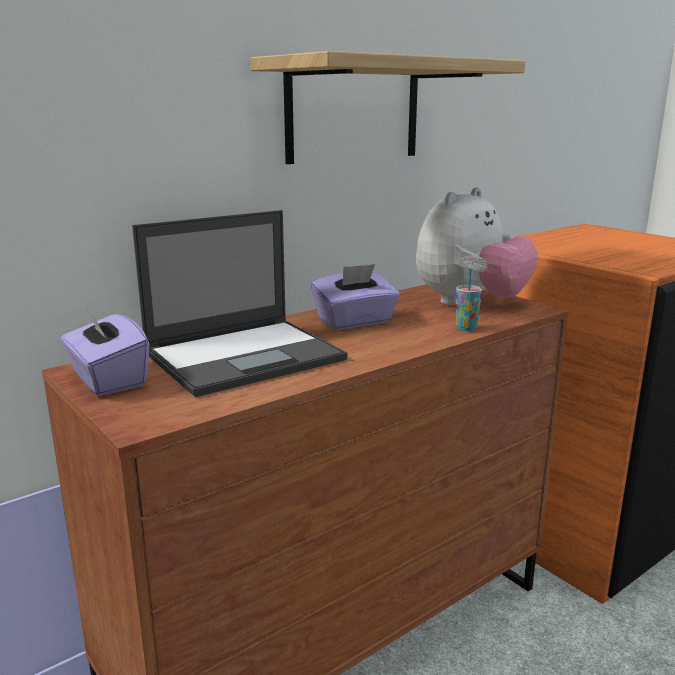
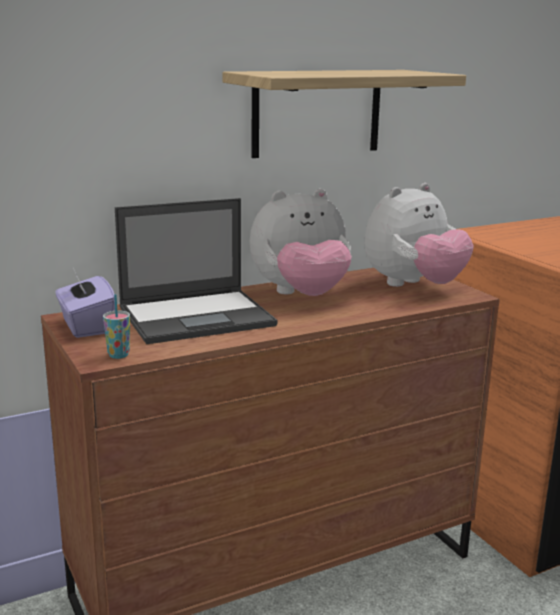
camera: 10 degrees right, 0 degrees up
purple tissue box [311,264,400,330] -> plush toy [250,189,352,296]
cup [456,268,482,331] -> cup moved to [103,294,130,359]

